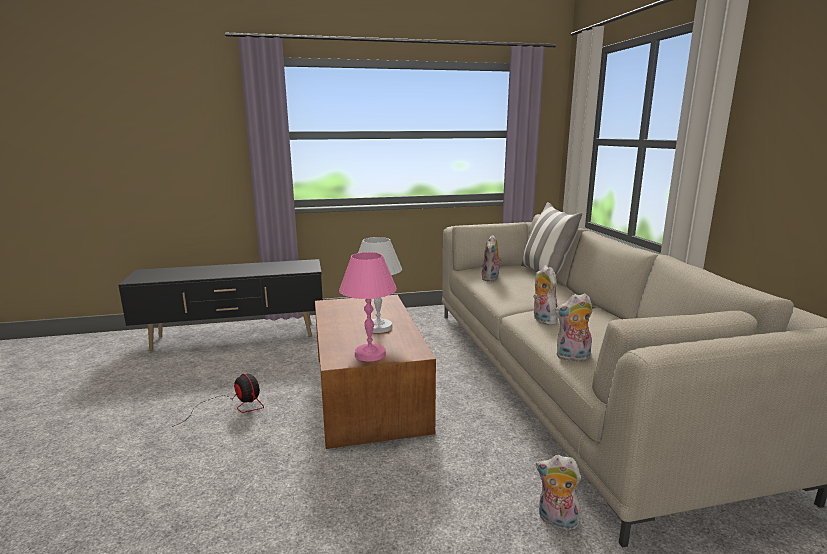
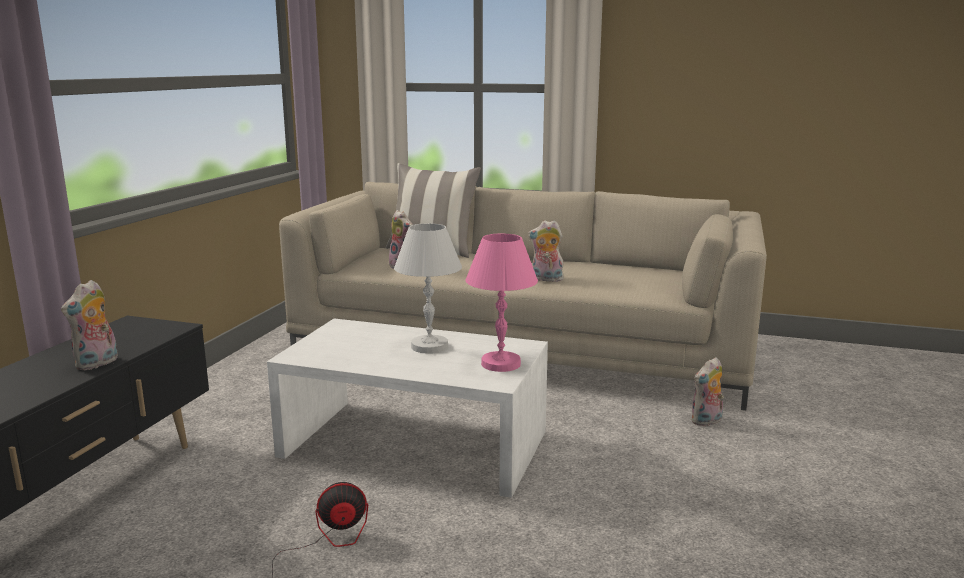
camera: 60 degrees left, 0 degrees up
brown coffee table [315,295,436,449] -> white coffee table [267,318,548,498]
plush toy [555,293,593,361] -> plush toy moved to [61,280,118,370]

